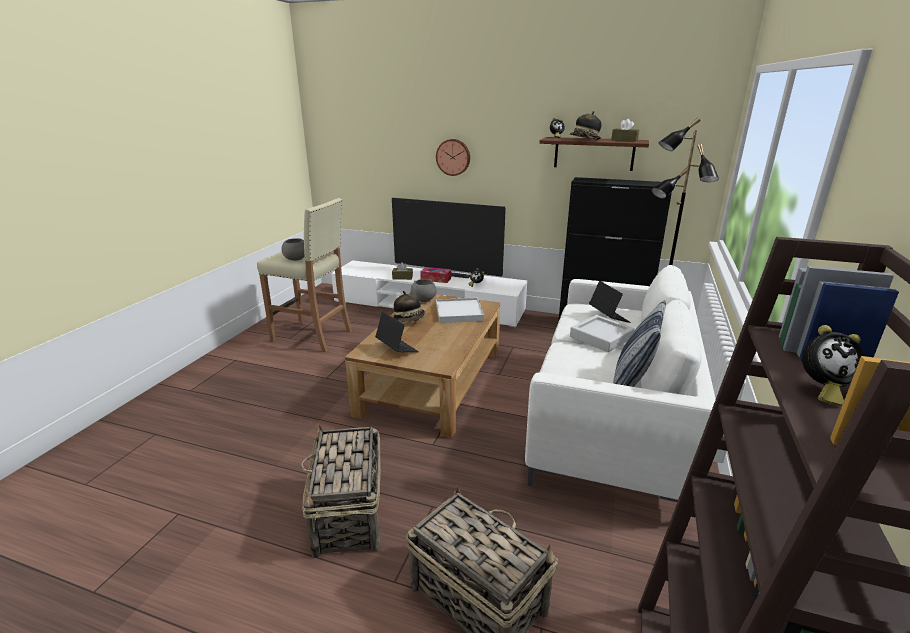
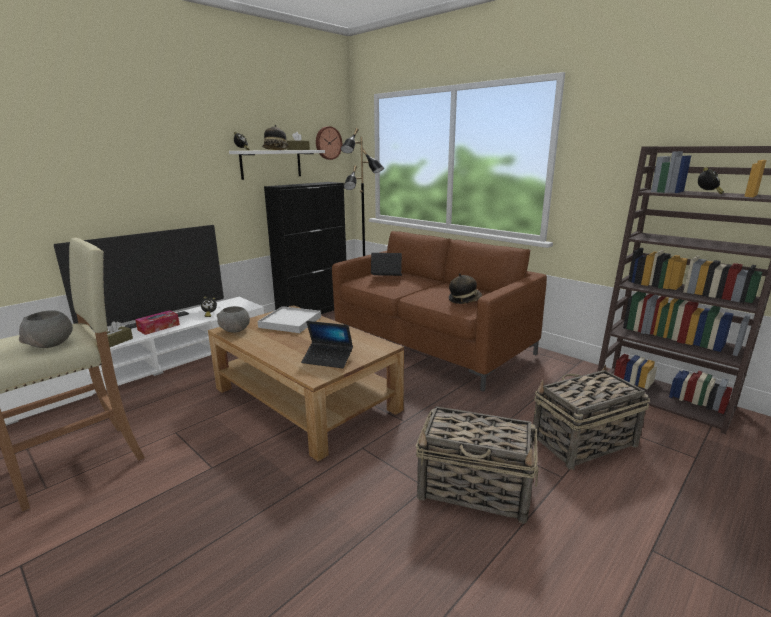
camera: 65 degrees left, 5 degrees down
laptop [375,311,419,353] -> laptop turned 150 degrees counterclockwise [301,321,353,369]
hat [393,291,425,323] -> hat moved to [449,273,482,304]
wall clock [436,139,470,176] -> wall clock moved to [316,126,342,160]
white sofa [525,265,716,502] -> brown sofa [332,231,547,392]
brown shelf [539,137,649,171] -> white shelf [229,150,325,180]
grey tray [570,315,635,352] -> none
pillow [613,300,666,387] -> none

